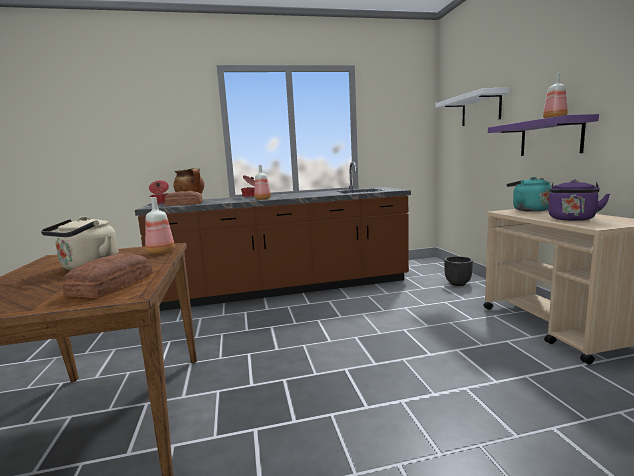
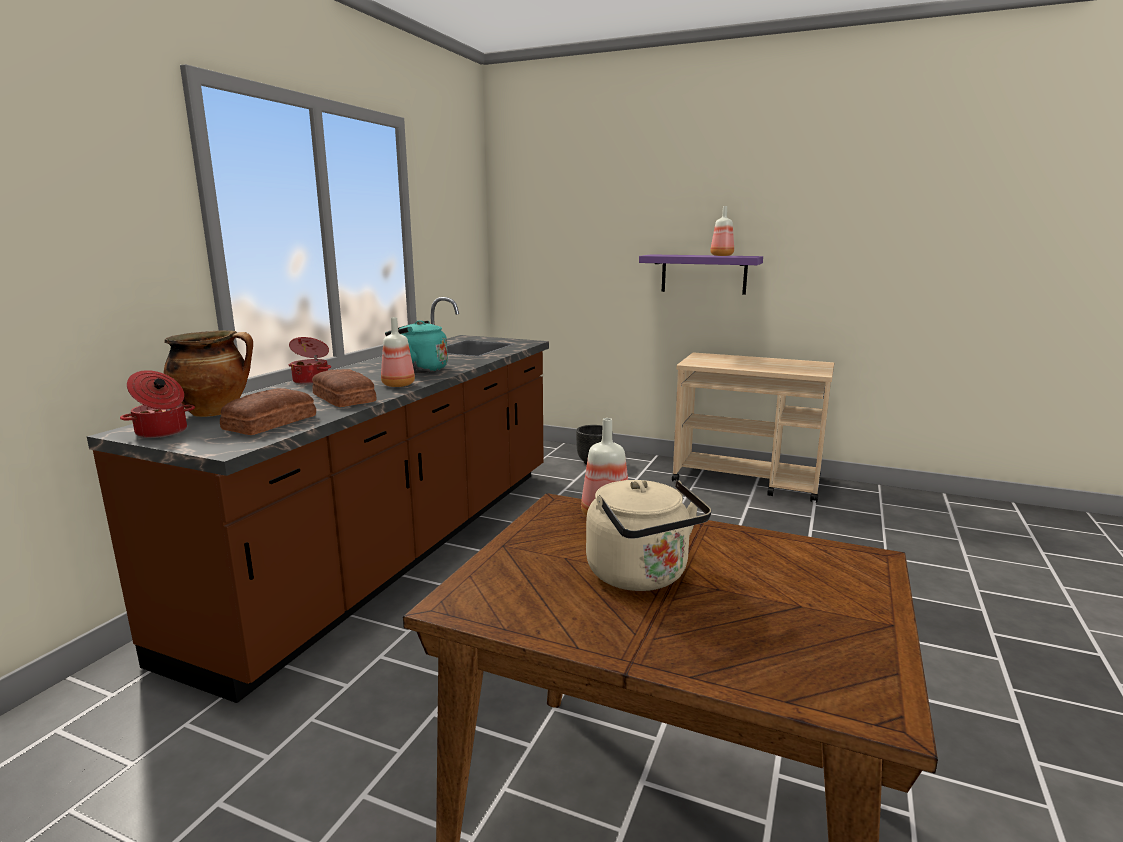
camera: 55 degrees left, 5 degrees up
bread [63,254,152,298] -> bread moved to [312,369,377,407]
white shelf [436,88,510,126] -> none
turquoise kettle [507,177,551,212] -> turquoise kettle moved to [385,320,448,373]
purple kettle [548,179,610,221] -> none

